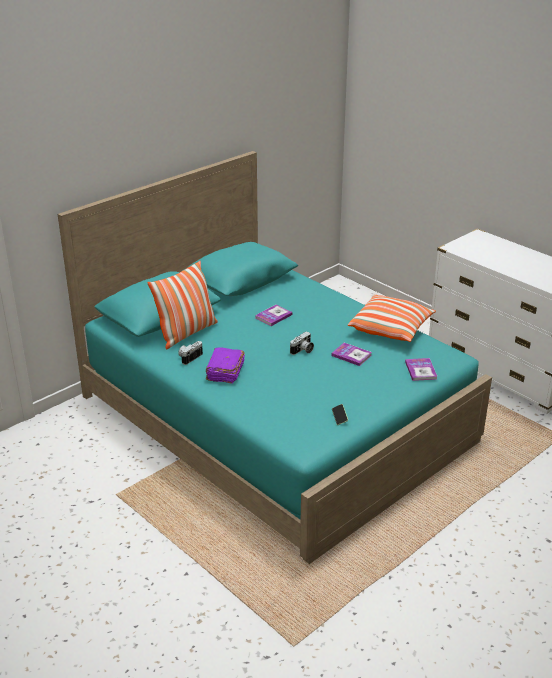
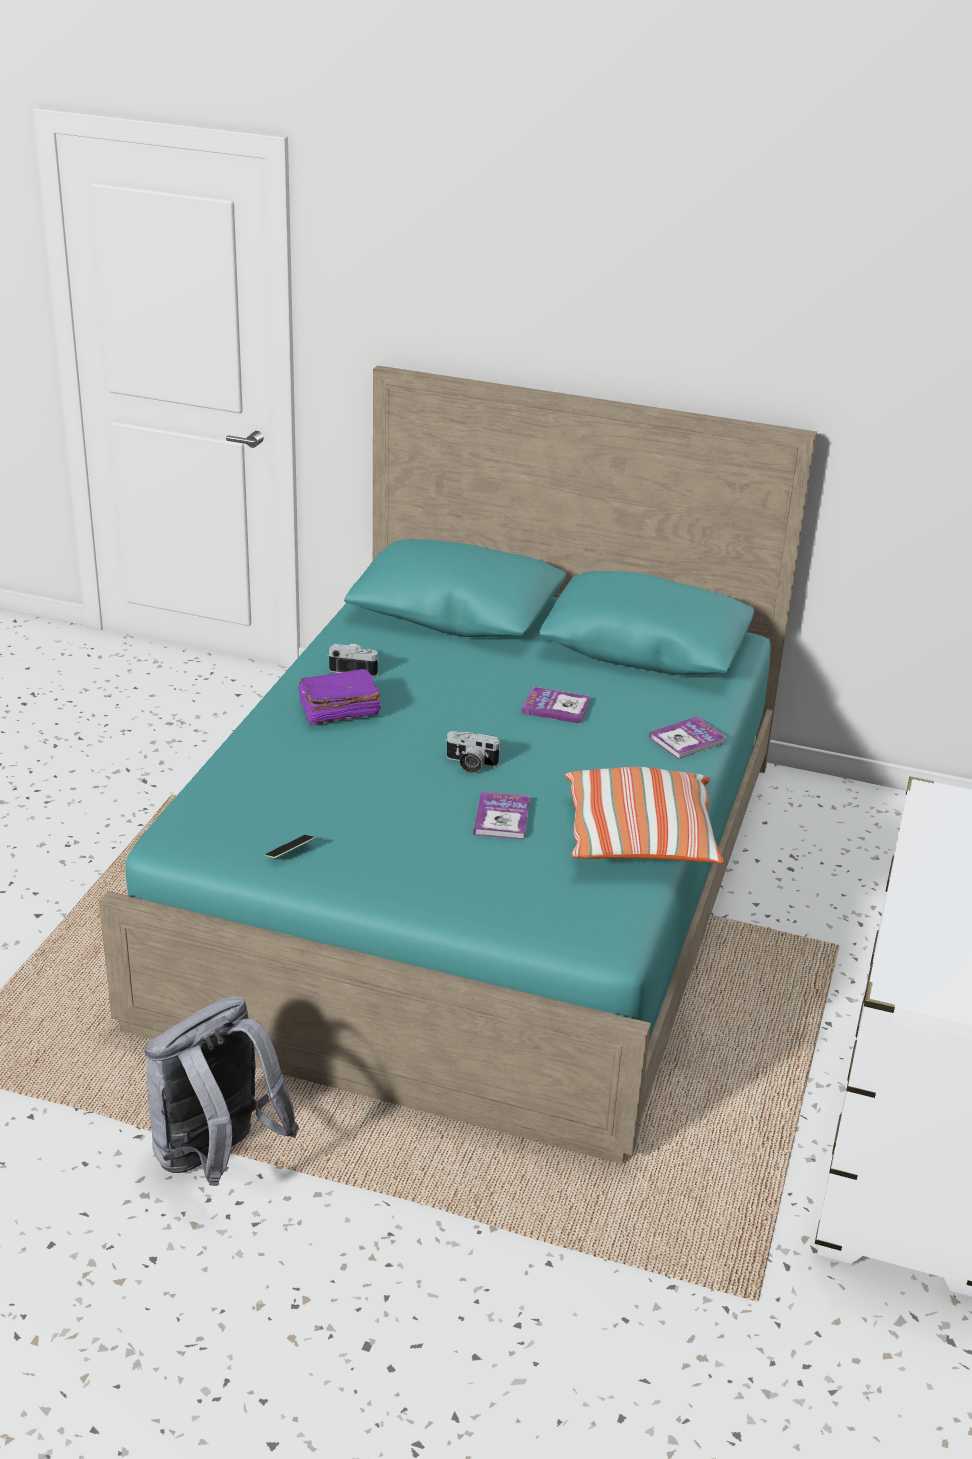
camera: 60 degrees right, 0 degrees up
pillow [148,261,218,349] -> none
book [405,358,438,381] -> book moved to [649,716,727,760]
none -> grey backpack [144,996,299,1186]

